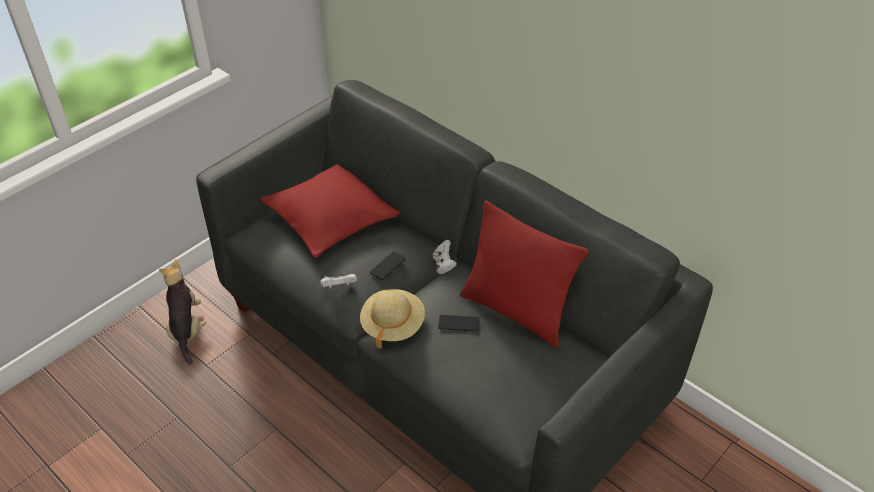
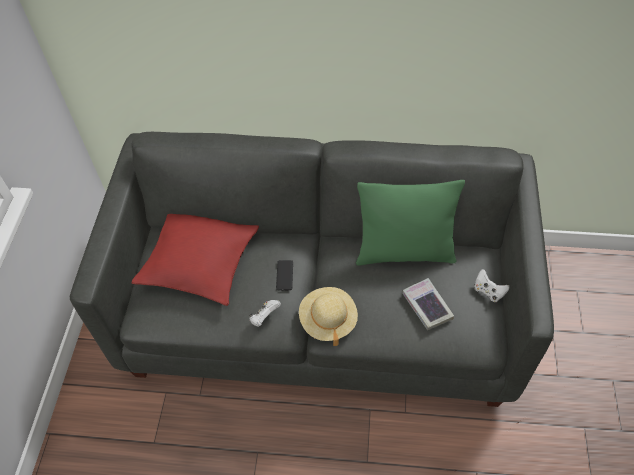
camera: 35 degrees left, 10 degrees up
plush toy [159,259,206,365] -> none
white game controller [433,240,457,274] -> white game controller moved to [474,269,509,302]
phone [438,315,480,332] -> none
red pillow [460,201,588,348] -> green pillow [356,180,465,266]
none -> book [402,278,454,330]

